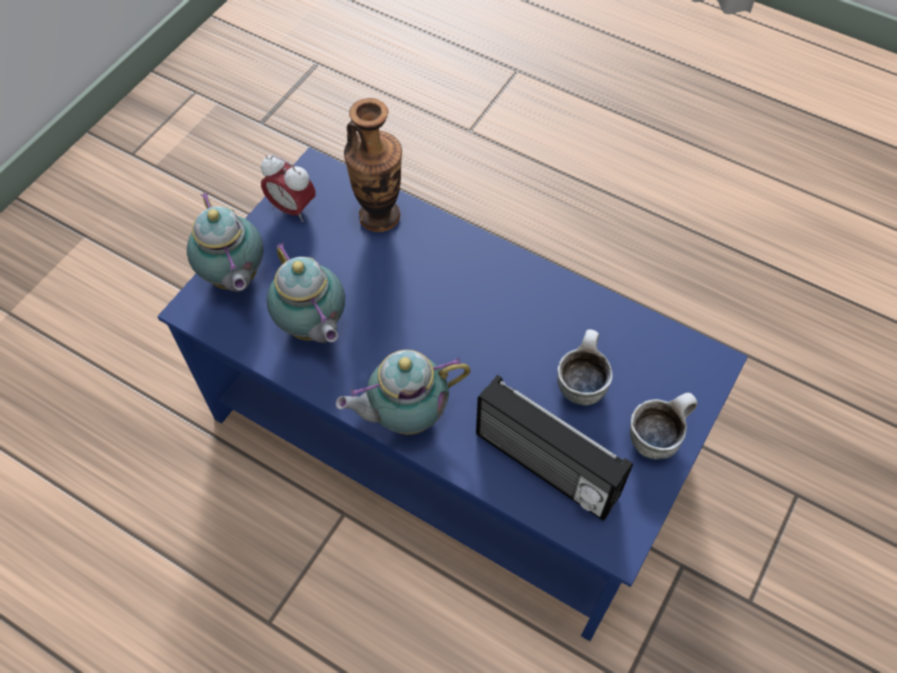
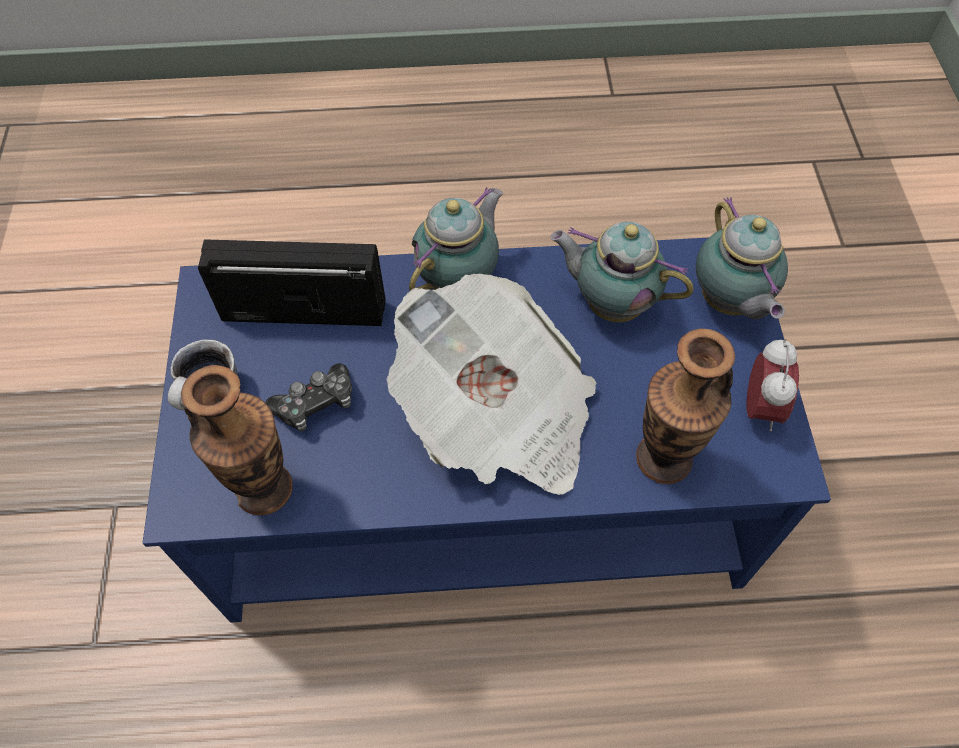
camera: 145 degrees right, 0 degrees up
teapot [187,192,264,292] -> teapot turned 135 degrees counterclockwise [696,197,788,319]
alarm clock [261,155,316,222] -> alarm clock turned 105 degrees clockwise [746,338,799,431]
mug [557,329,613,406] -> game controller [266,363,352,432]
none -> vase [181,365,292,515]
none -> newspaper [386,274,596,495]

